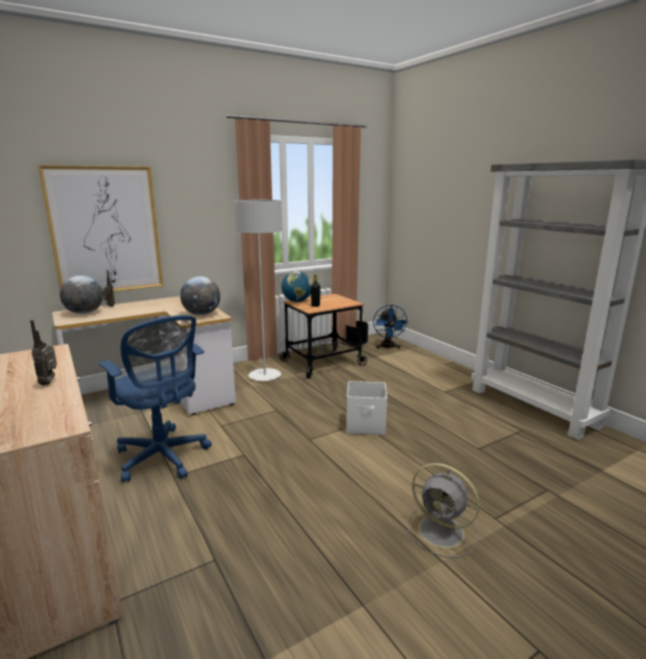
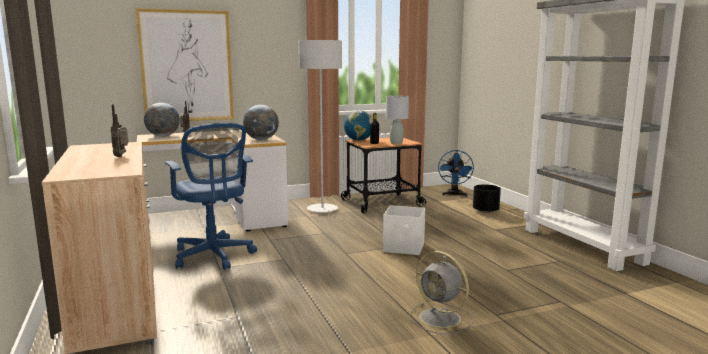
camera: 10 degrees right, 5 degrees down
black planter [346,321,368,344] -> black planter moved to [473,185,501,213]
none -> grey table lamp [386,96,409,145]

